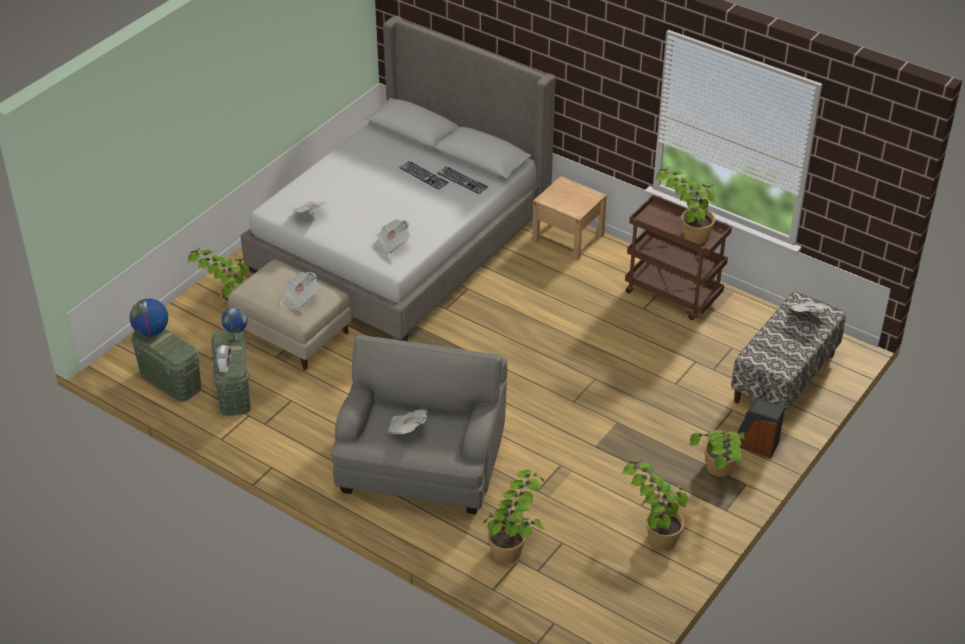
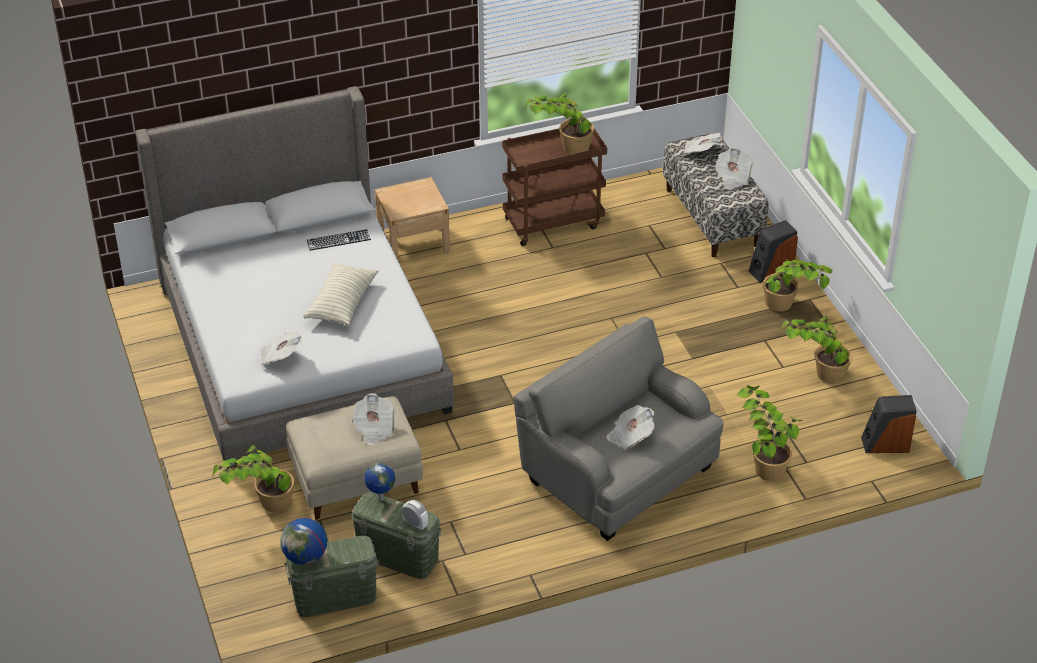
camera: 55 degrees left, 0 degrees up
newspaper [371,219,410,256] -> newspaper moved to [715,148,754,190]
keyboard [399,161,449,190] -> none
none -> pillow [303,262,378,326]
none -> speaker [861,395,917,453]

